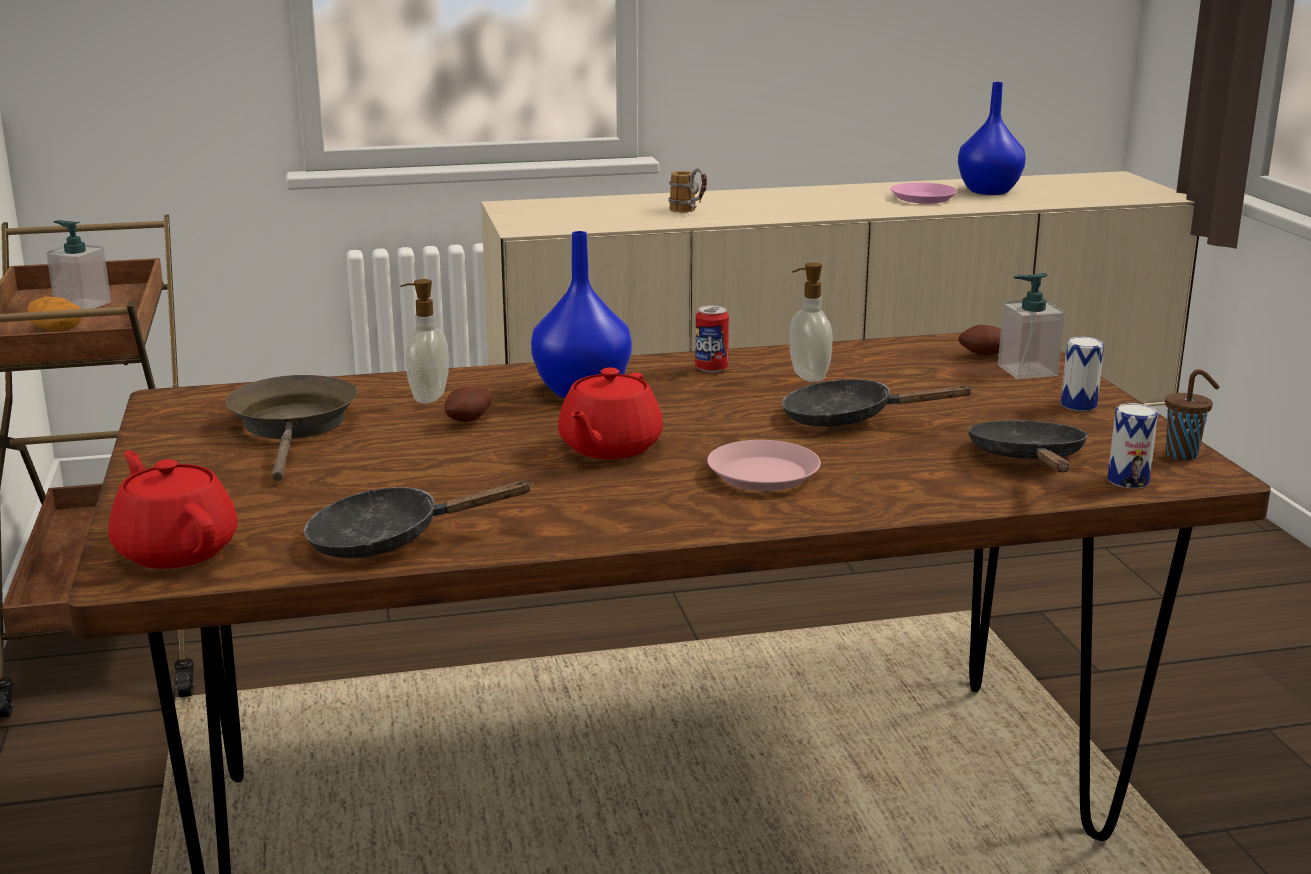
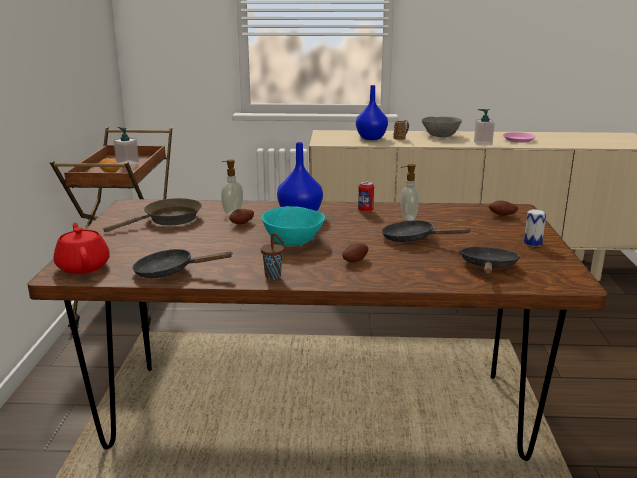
camera: 15 degrees right, 0 degrees up
brown frying pan [225,375,358,481] -> brown frying pan turned 45 degrees clockwise [103,198,202,232]
red teapot [558,367,663,459] -> turquoise bowl [262,206,325,246]
pink plate [707,440,821,491] -> potato [342,243,368,262]
blue vase [958,82,1026,195] -> blue vase moved to [356,85,388,140]
soap dispenser [998,273,1065,379] -> soap dispenser moved to [474,109,495,145]
can [1107,403,1158,488] -> none
brown cup [1165,369,1220,460] -> brown cup moved to [261,233,284,279]
none -> grey bowl [422,117,462,137]

